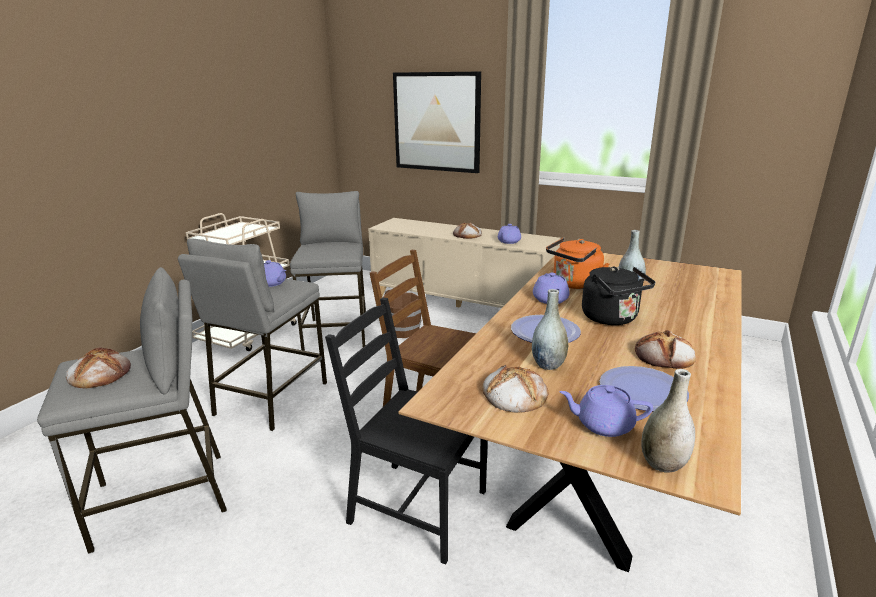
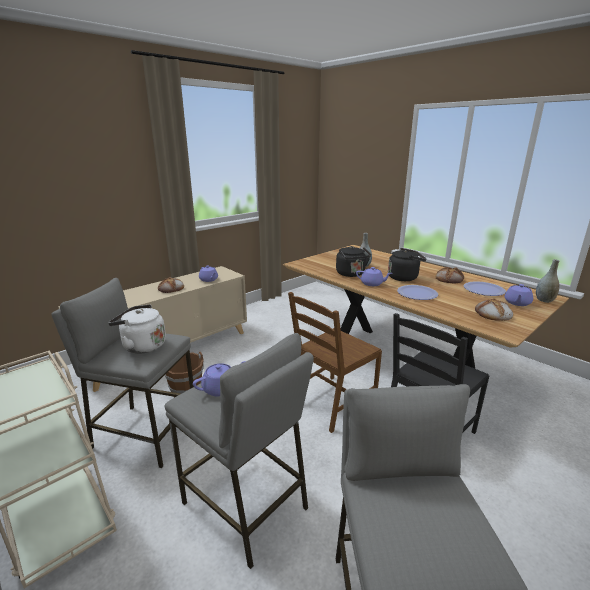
camera: 70 degrees left, 0 degrees up
bread [66,347,131,389] -> none
picture [393,71,481,173] -> none
grey vase [532,289,568,370] -> none
orange kettle [546,238,609,289] -> black kettle [336,246,371,277]
none -> white kettle [108,304,166,354]

